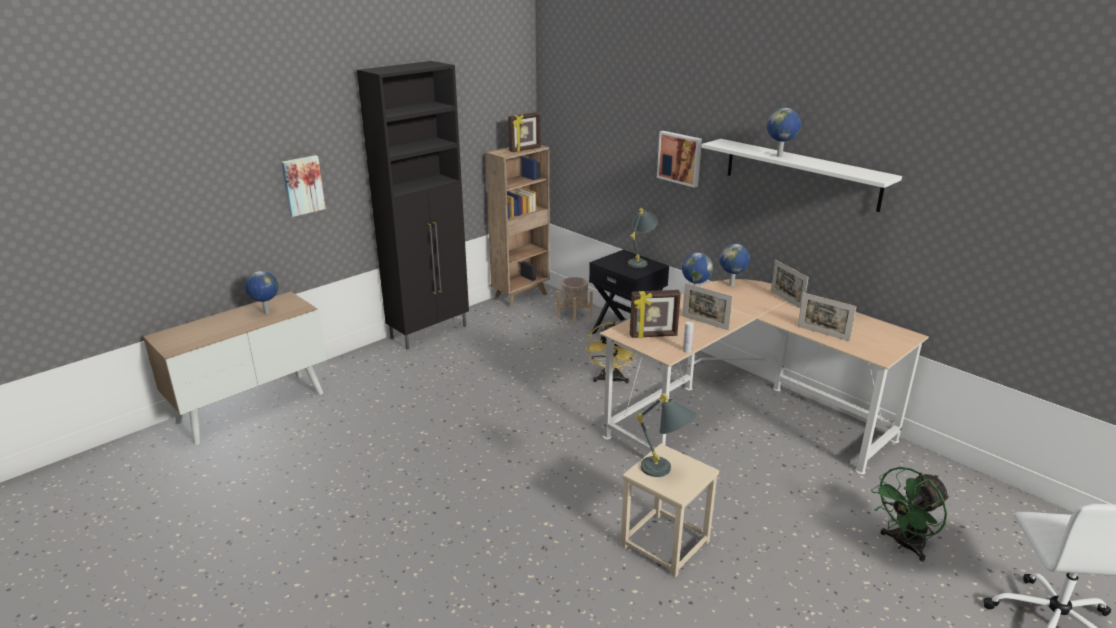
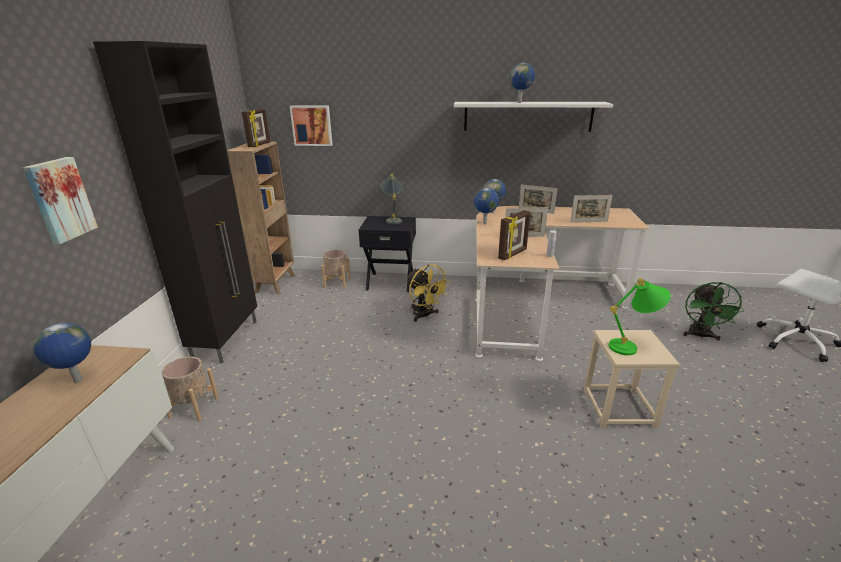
camera: 40 degrees left, 0 degrees up
grey table lamp [636,393,697,477] -> green table lamp [609,278,671,355]
picture [657,131,702,188] -> picture moved to [290,105,333,146]
none -> beige planter [162,357,219,421]

